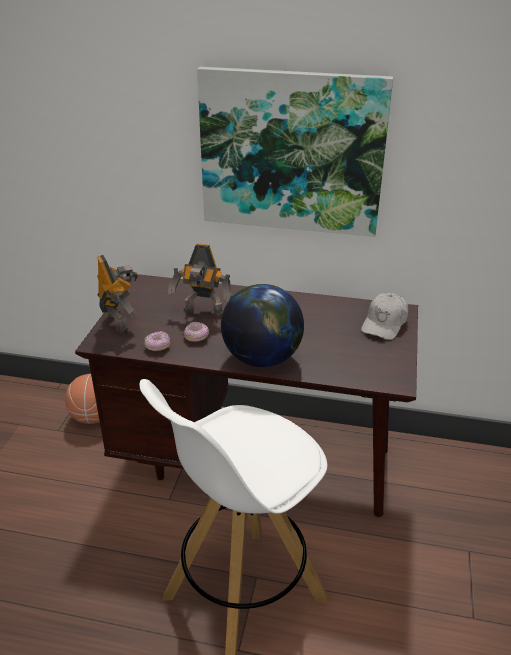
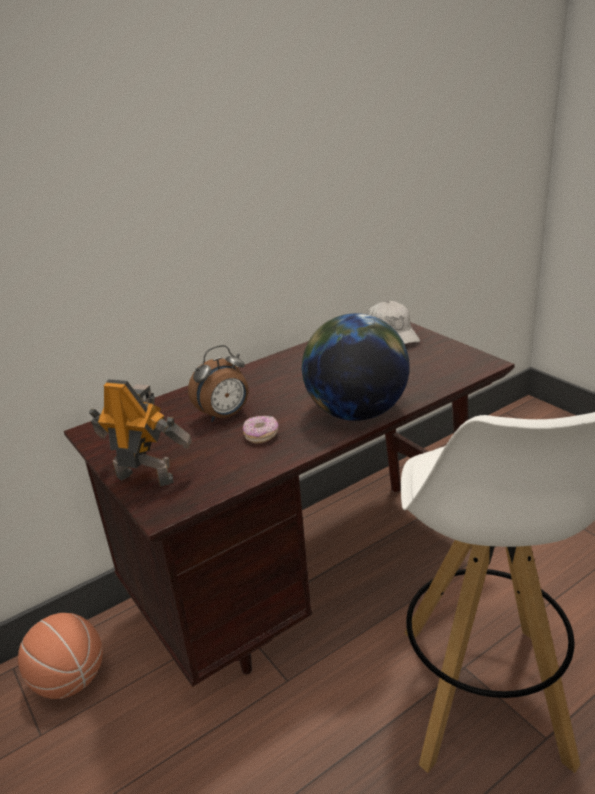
camera: 45 degrees left, 5 degrees down
donut [144,331,170,351] -> none
toy robot [168,243,233,317] -> alarm clock [188,345,249,422]
picture [197,67,393,237] -> none

